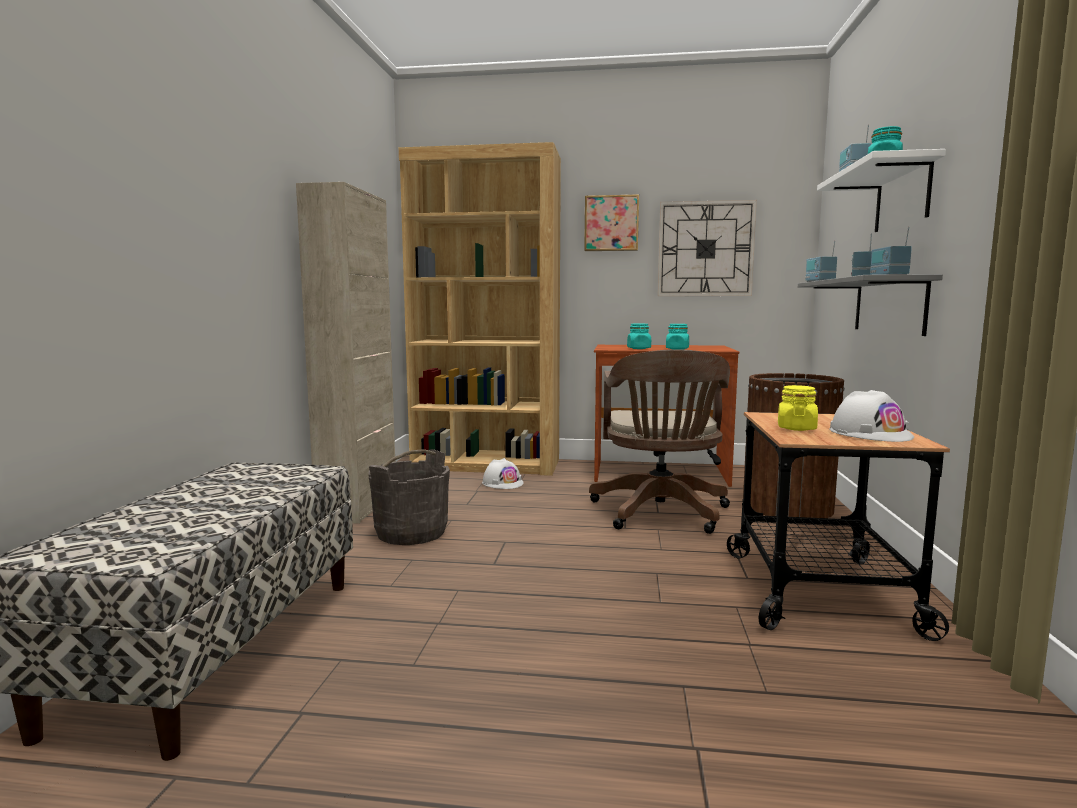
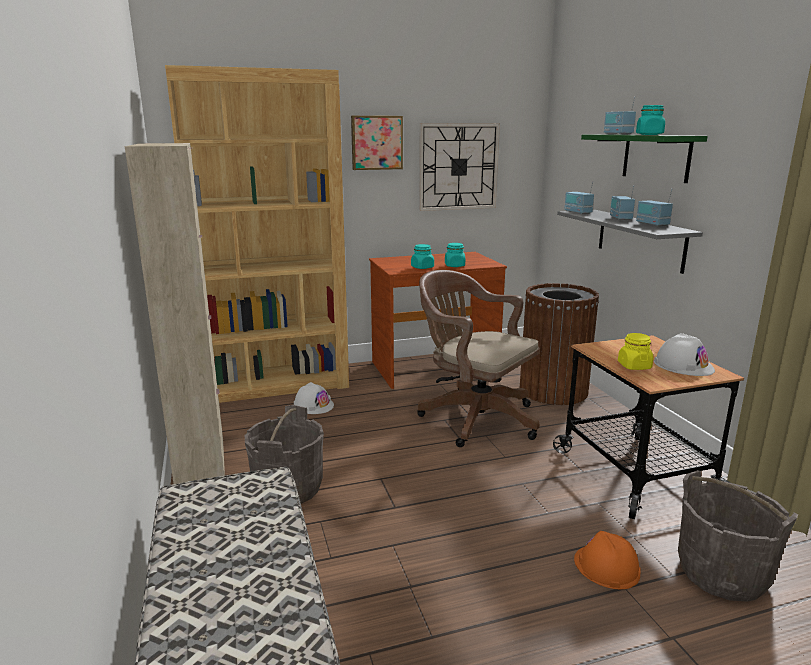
camera: 25 degrees left, 10 degrees up
brown office chair [589,349,730,534] -> brown office chair turned 150 degrees clockwise [417,270,540,447]
white shelf [817,149,946,232] -> green shelf [581,134,708,183]
none -> orange hard hat [574,531,641,589]
none -> grey bucket [678,470,798,601]

